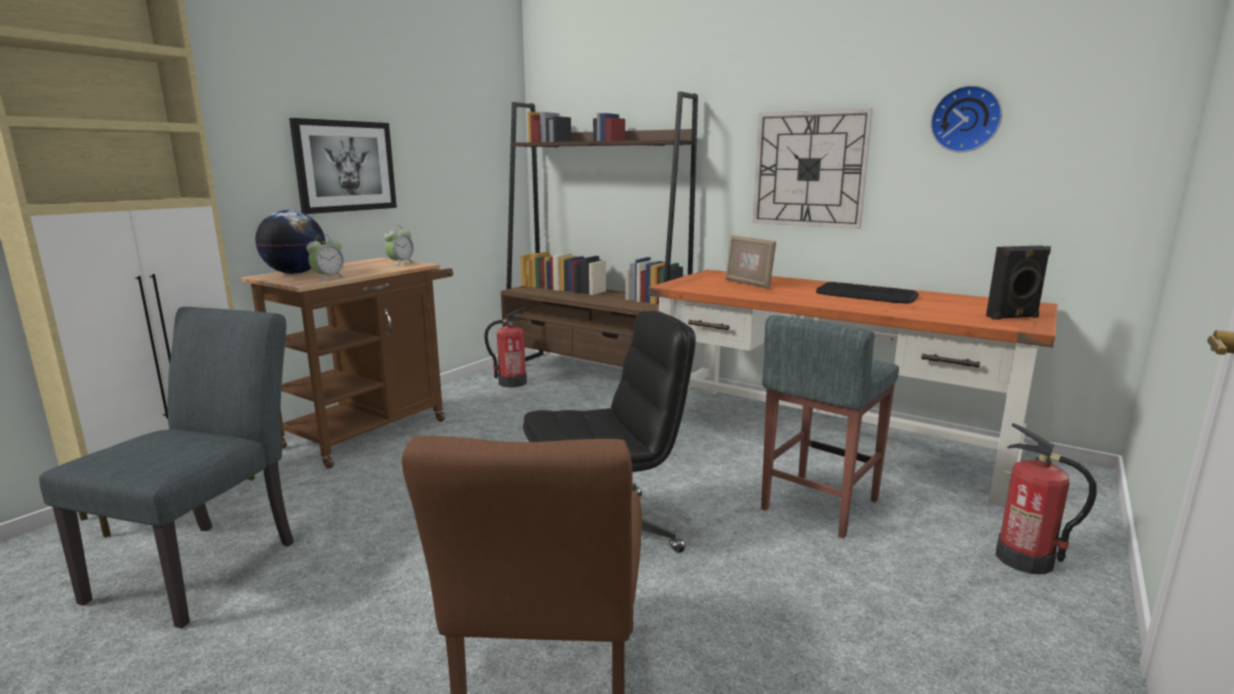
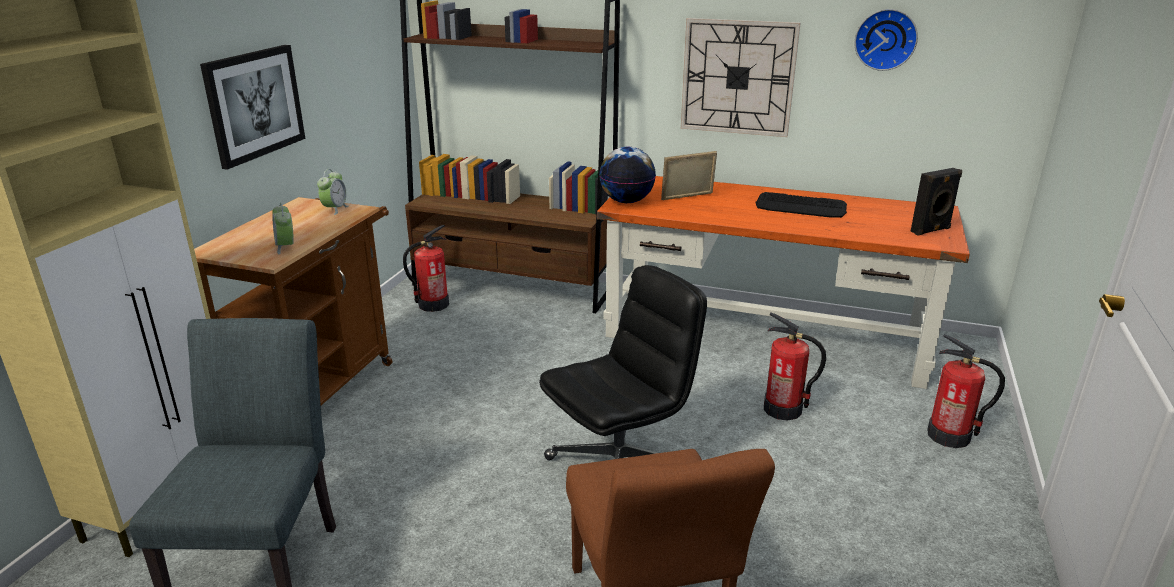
camera: 15 degrees left, 10 degrees up
globe [255,210,326,274] -> globe moved to [599,147,656,203]
alarm clock [306,234,346,281] -> alarm clock turned 135 degrees clockwise [272,202,294,254]
picture frame [726,235,776,289] -> picture frame turned 120 degrees clockwise [661,151,717,200]
grey stool [761,315,899,539] -> fire extinguisher [764,313,826,421]

